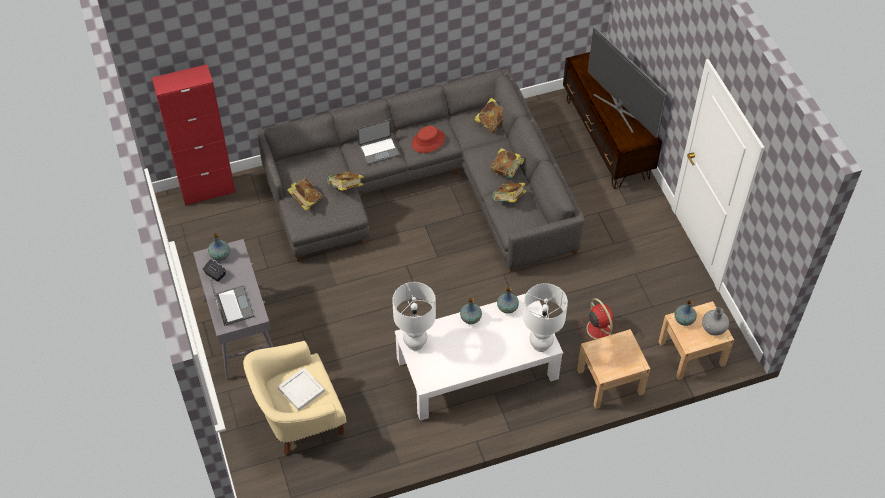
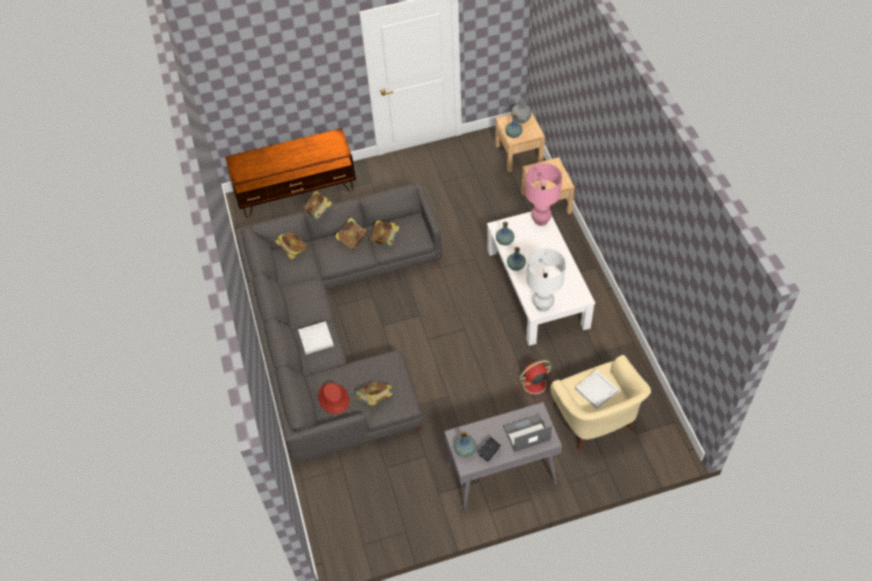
camera: 85 degrees left, 0 degrees up
red cabinet [152,64,236,206] -> none
book [327,171,364,191] -> book moved to [303,191,332,219]
laptop [357,119,400,165] -> white tray [298,321,334,355]
red hat [412,126,445,153] -> red hat moved to [318,383,350,414]
white table lamp [523,283,568,352] -> pink table lamp [525,163,562,226]
red fan [579,298,618,340] -> red fan moved to [517,360,553,400]
television [588,27,667,138] -> none

